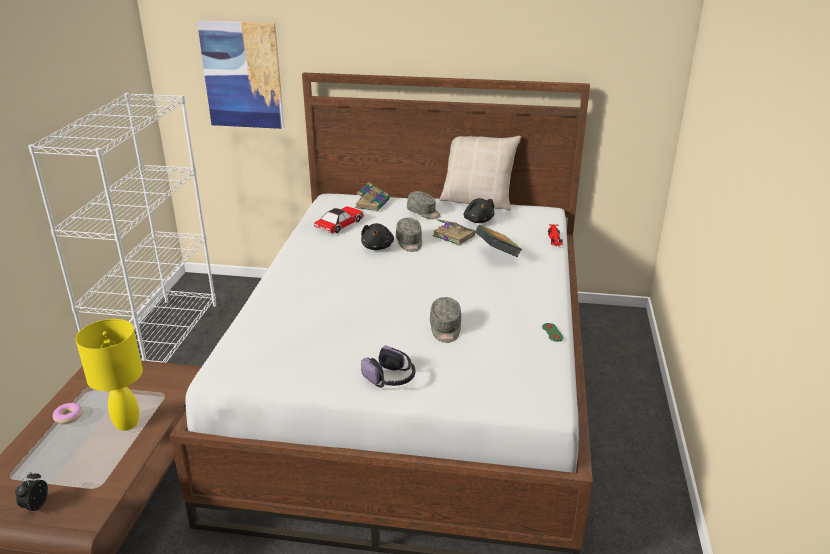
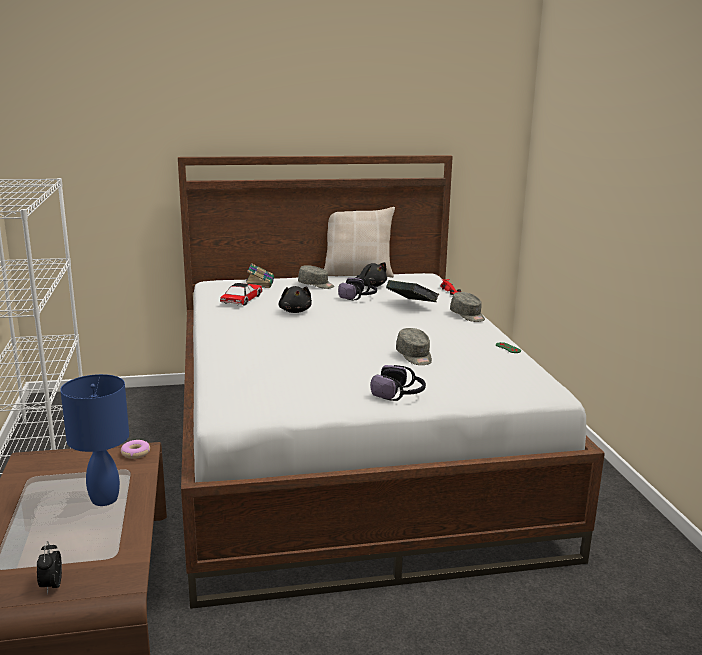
camera: 20 degrees left, 10 degrees down
donut [53,403,83,424] -> donut moved to [121,440,150,459]
yellow table lamp [76,319,143,431] -> blue table lamp [60,374,129,506]
picture [197,21,285,129] -> none
grey cap [396,218,422,252] -> grey cap moved to [450,292,485,322]
book [433,219,475,246] -> headphones [338,277,377,300]

